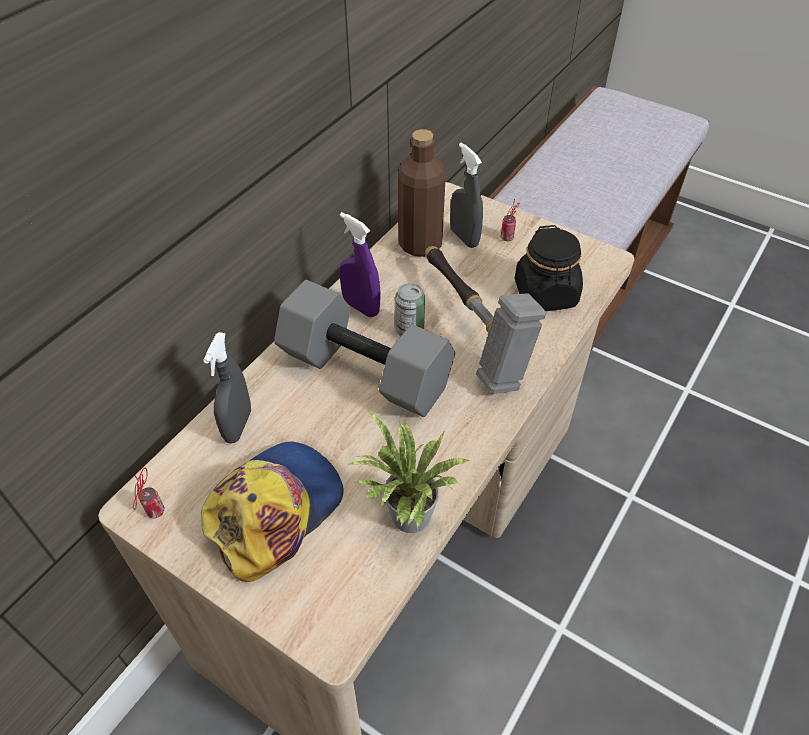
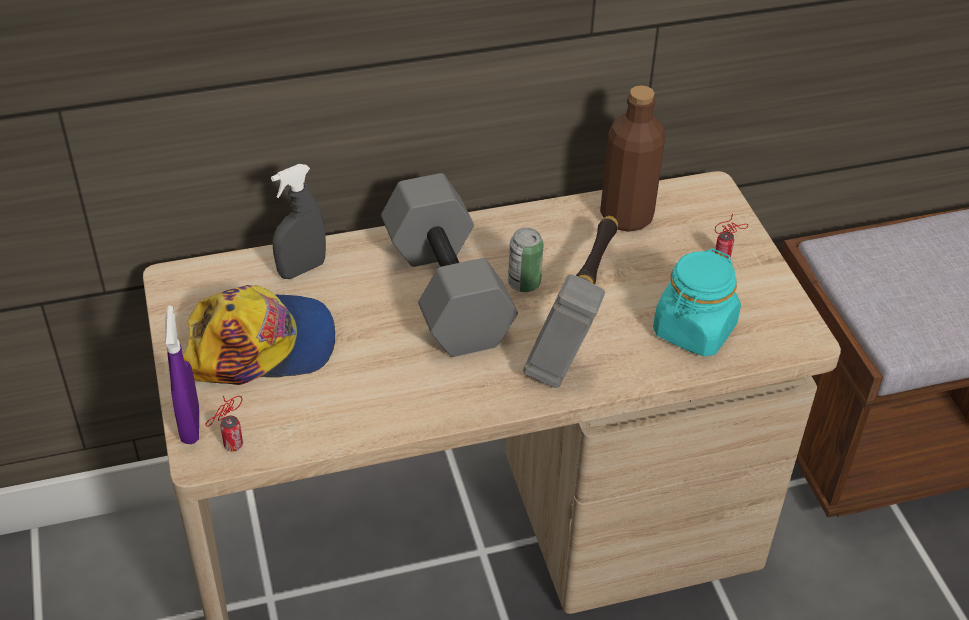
camera: 40 degrees right, 5 degrees down
can [133,468,165,518] -> can moved to [205,396,243,452]
purple spray bottle [339,212,381,317] -> purple spray bottle moved to [165,306,199,444]
potted plant [348,411,470,533] -> none
grey spray bottle [450,142,483,248] -> none
black jar [515,225,583,311] -> turquoise jar [653,248,741,357]

